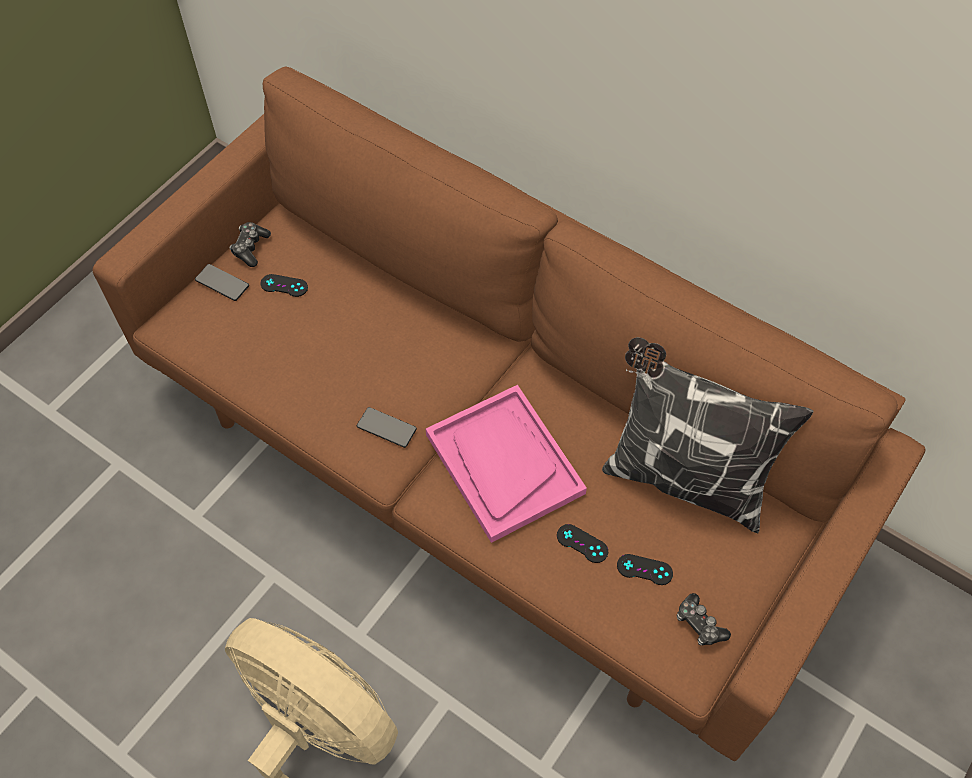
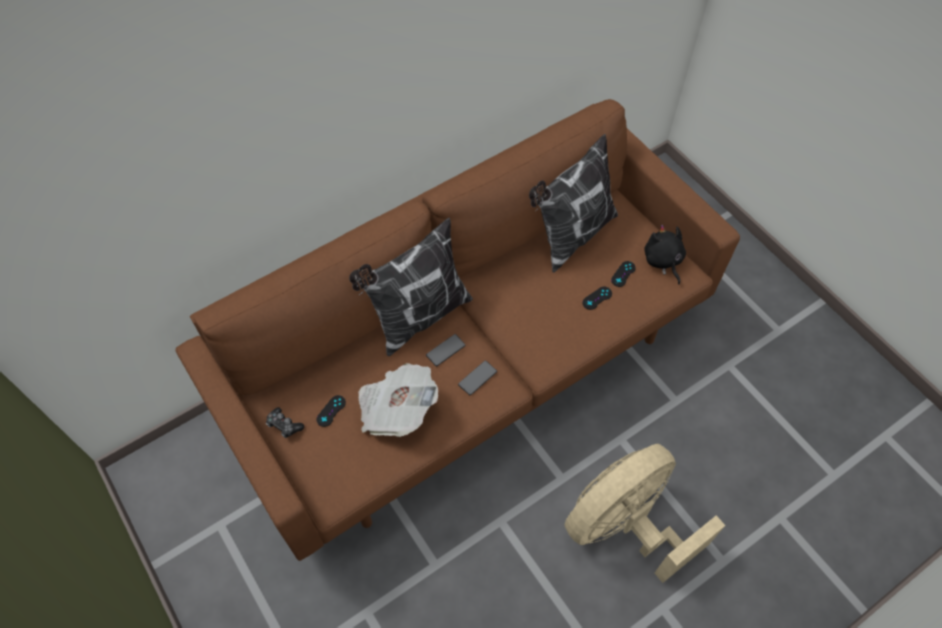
camera: 70 degrees left, 0 degrees up
phone [195,264,249,301] -> phone moved to [426,334,466,366]
pink tray [426,385,587,543] -> none
game controller [677,593,731,646] -> black plush toy [645,225,686,285]
none -> pillow [349,218,473,356]
none -> newspaper [358,363,438,437]

